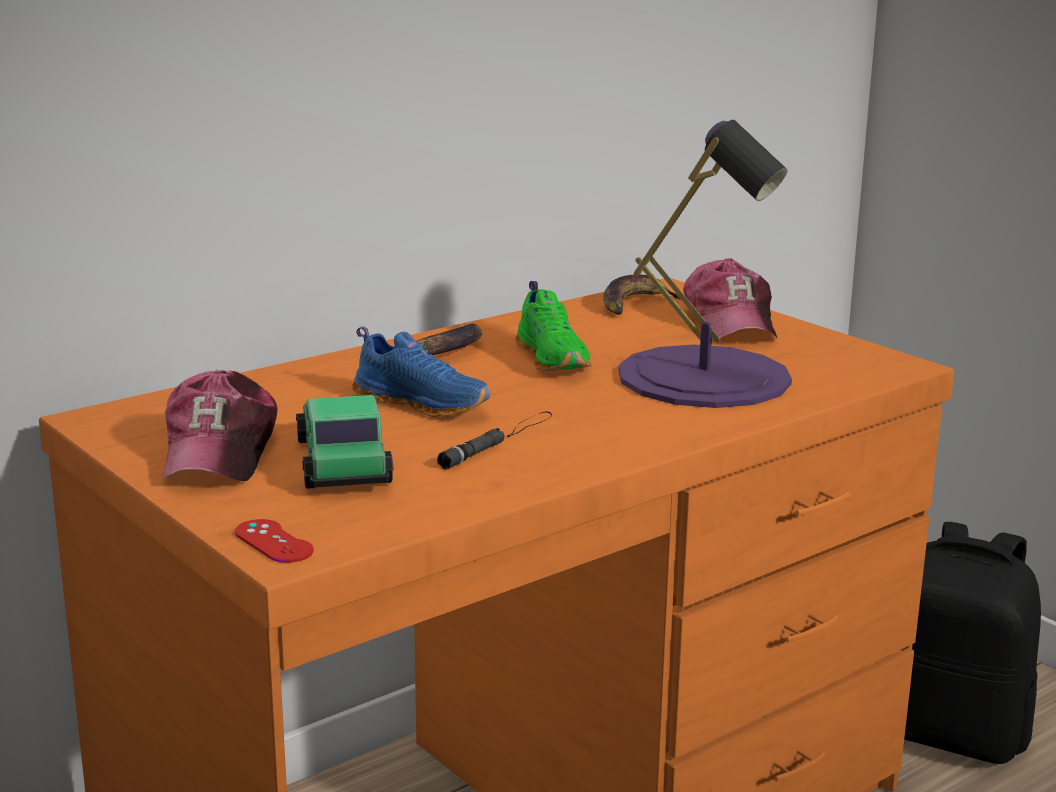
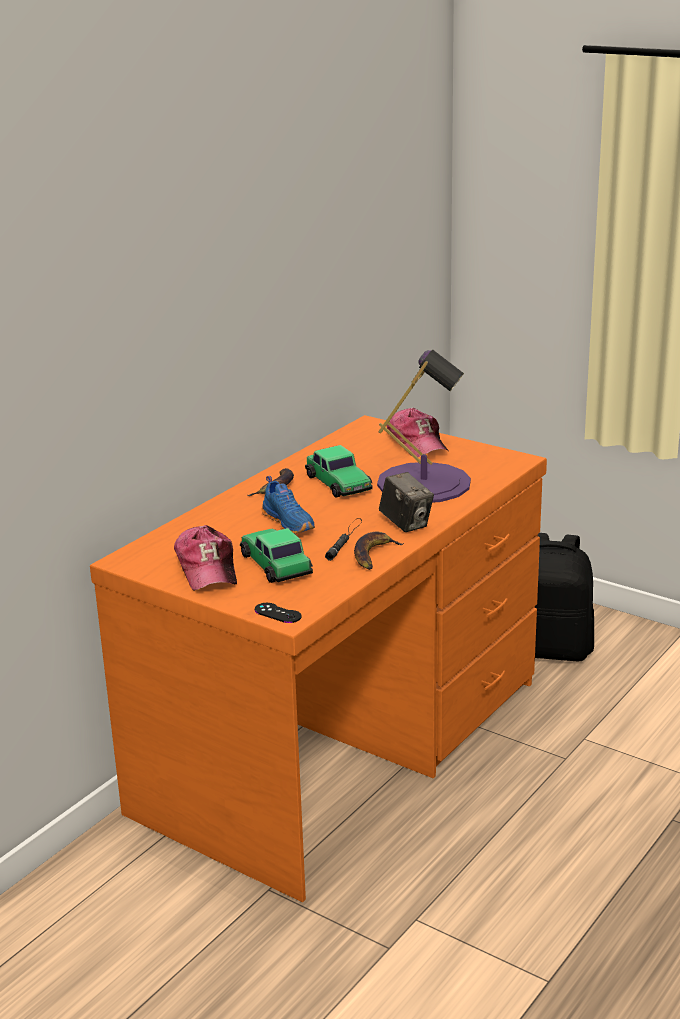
camera: 15 degrees left, 5 degrees up
red game controller [235,519,314,563] -> black game controller [255,603,302,623]
blue shoe [352,327,491,417] -> blue shoe turned 45 degrees clockwise [261,476,315,534]
green shoe [515,281,591,371] -> toy car [305,445,373,497]
banana [603,274,680,315] -> banana moved to [354,532,404,570]
none -> camera [379,472,434,532]

